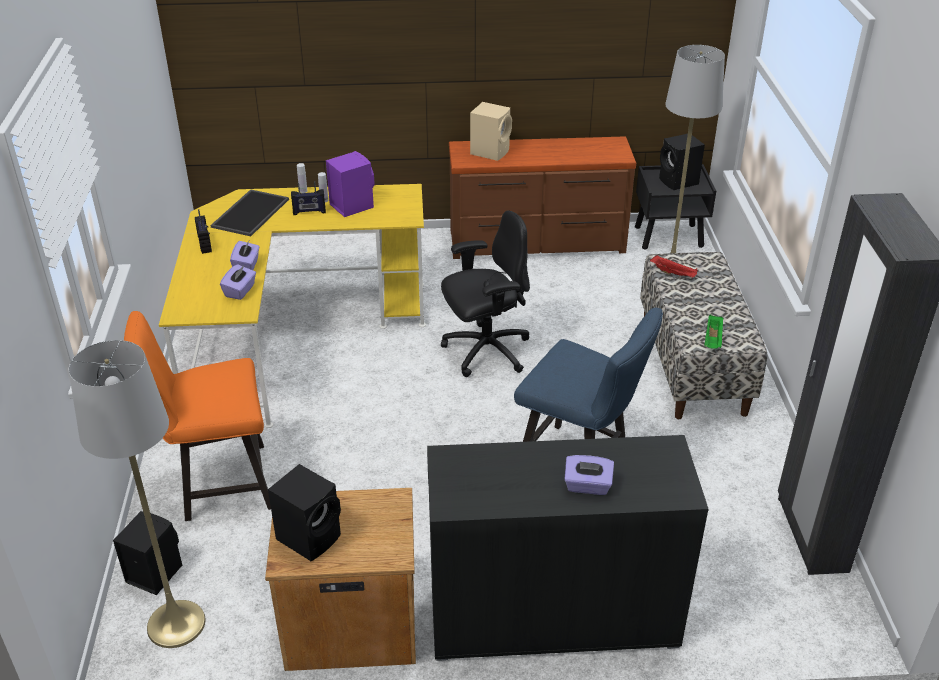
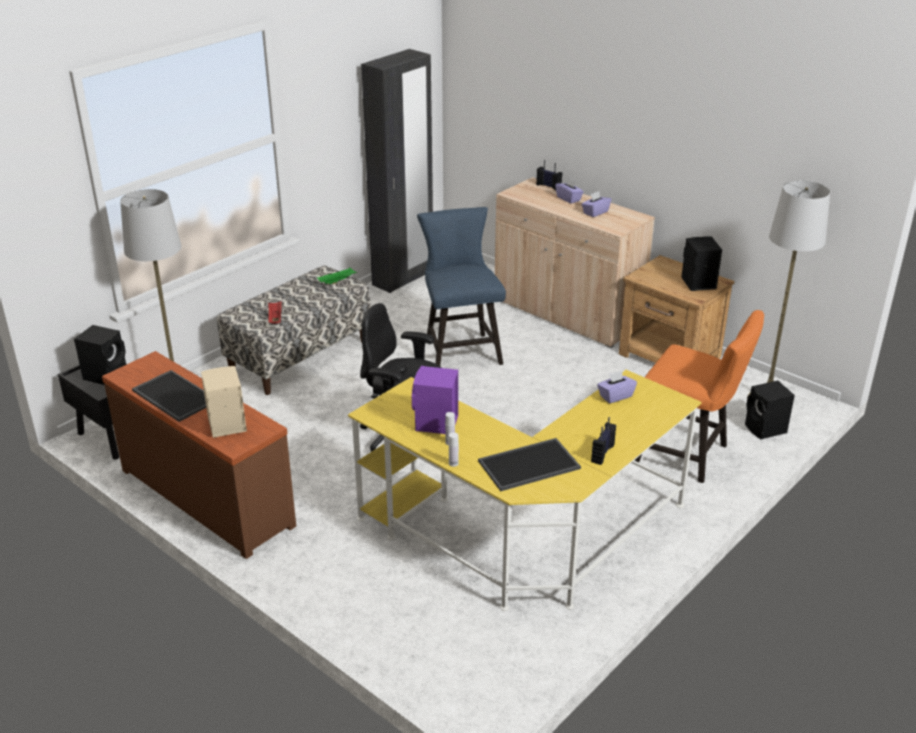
camera: 135 degrees left, 5 degrees down
purple tissue box [230,239,260,270] -> purple tissue box moved to [581,191,611,217]
radio [291,181,326,215] -> radio moved to [536,160,562,191]
black cabinet [427,435,709,661] -> beige cabinet [495,177,655,348]
none -> tray [132,370,206,422]

